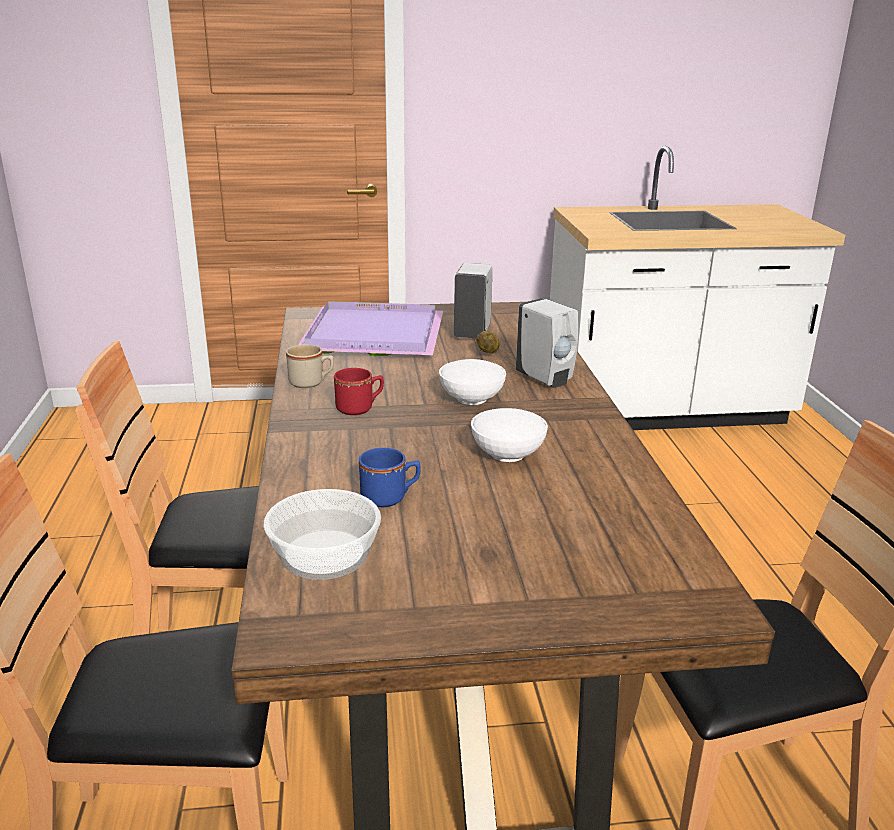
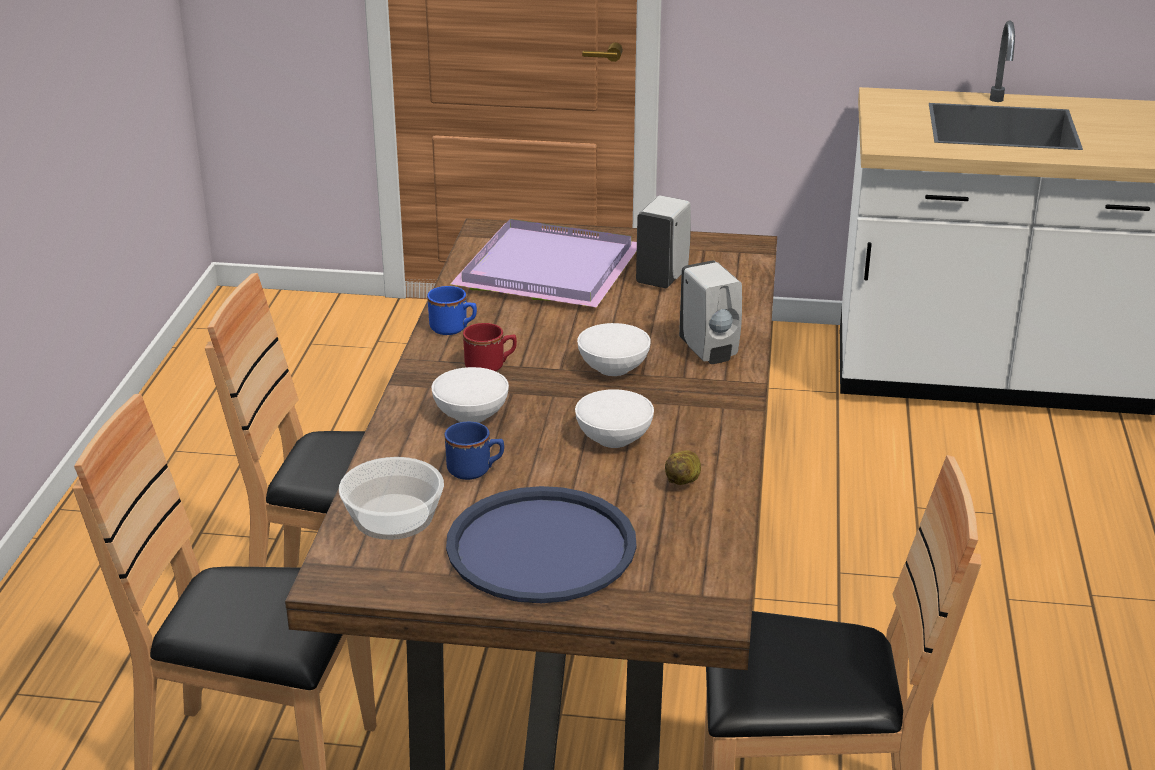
camera: 15 degrees right, 5 degrees up
beige mug [286,344,334,388] -> blue mug [427,286,477,335]
potato [476,331,499,354] -> potato moved to [665,450,701,485]
none -> white bowl [432,367,509,423]
none -> blue tray [446,486,637,603]

